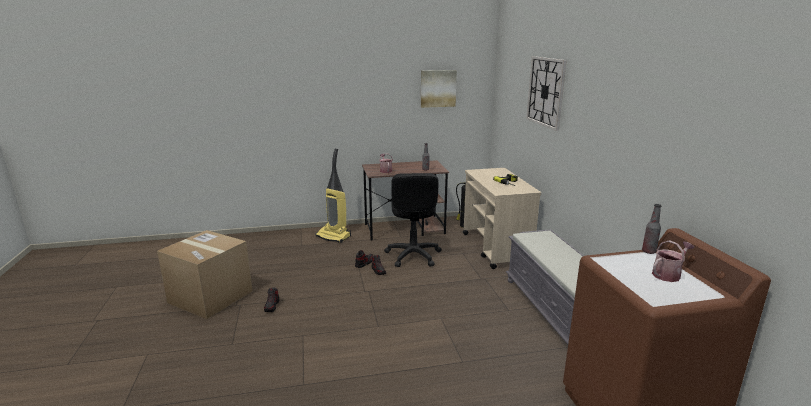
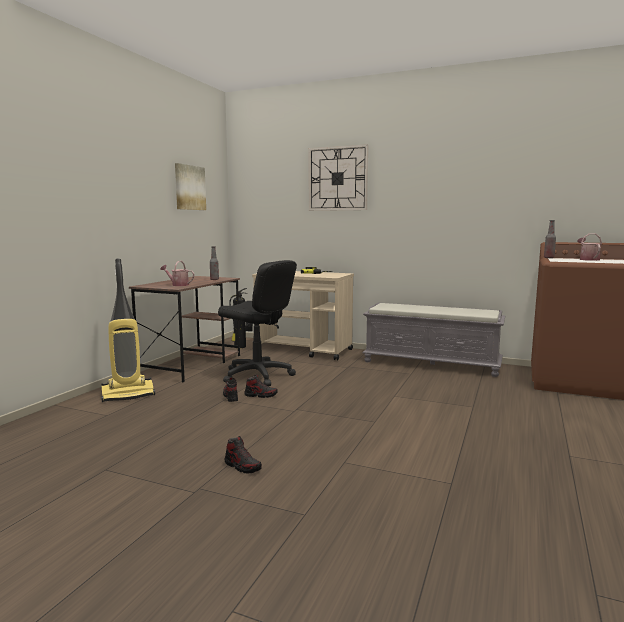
camera: 55 degrees left, 10 degrees down
cardboard box [157,230,253,319] -> none

